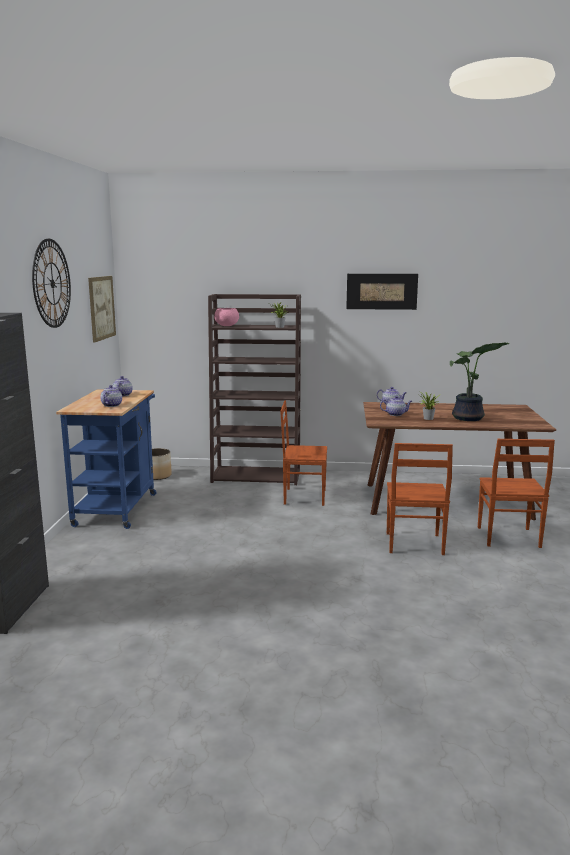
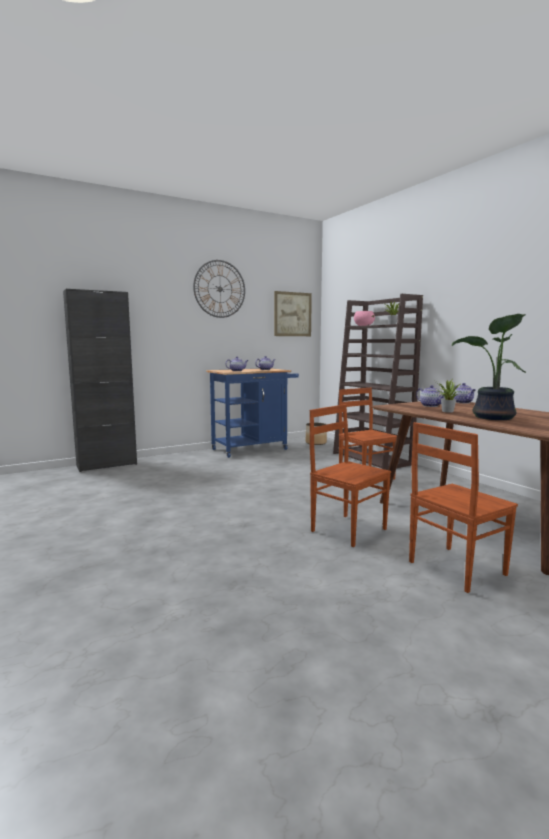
camera: 55 degrees right, 5 degrees down
picture [346,274,418,310] -> none
brown chair [387,443,453,555] -> brown chair turned 75 degrees clockwise [310,404,391,547]

